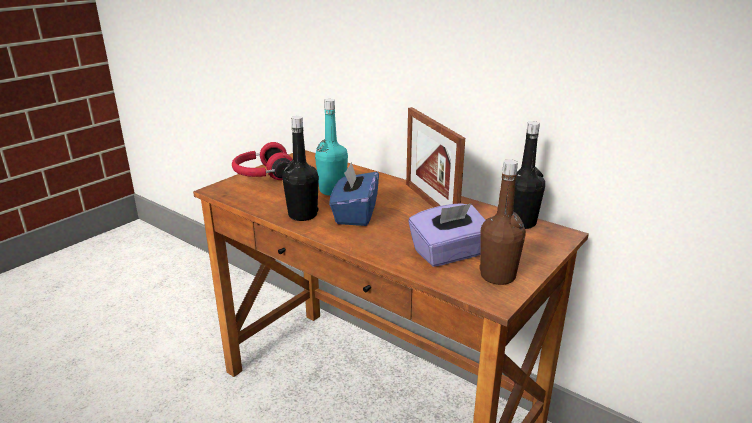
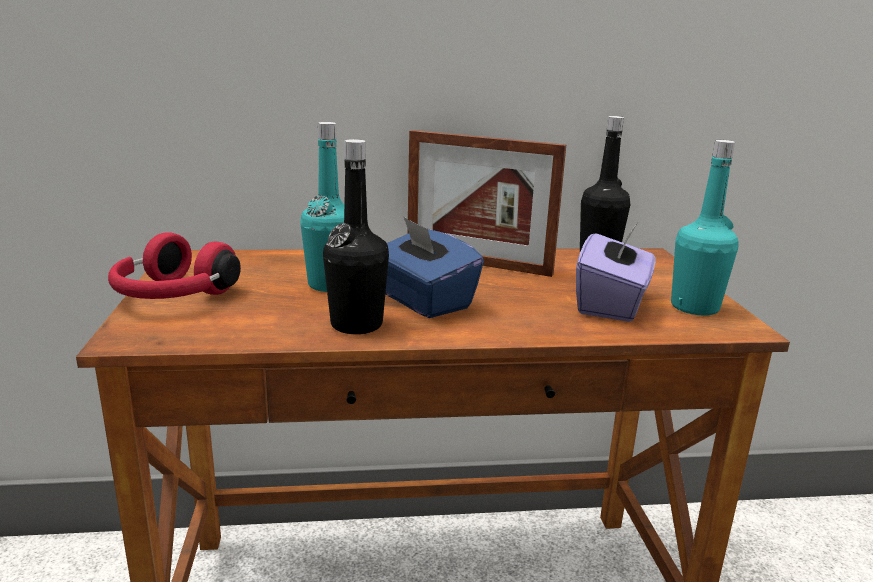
camera: 45 degrees left, 5 degrees down
brown bottle [479,159,526,285] -> turquoise bottle [671,140,739,316]

